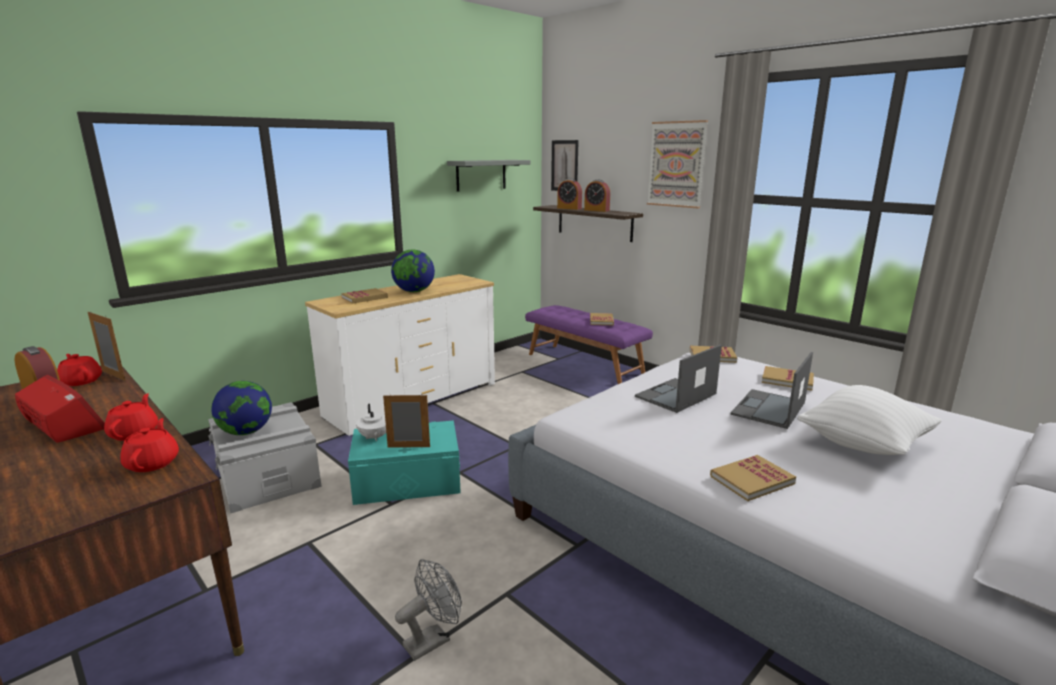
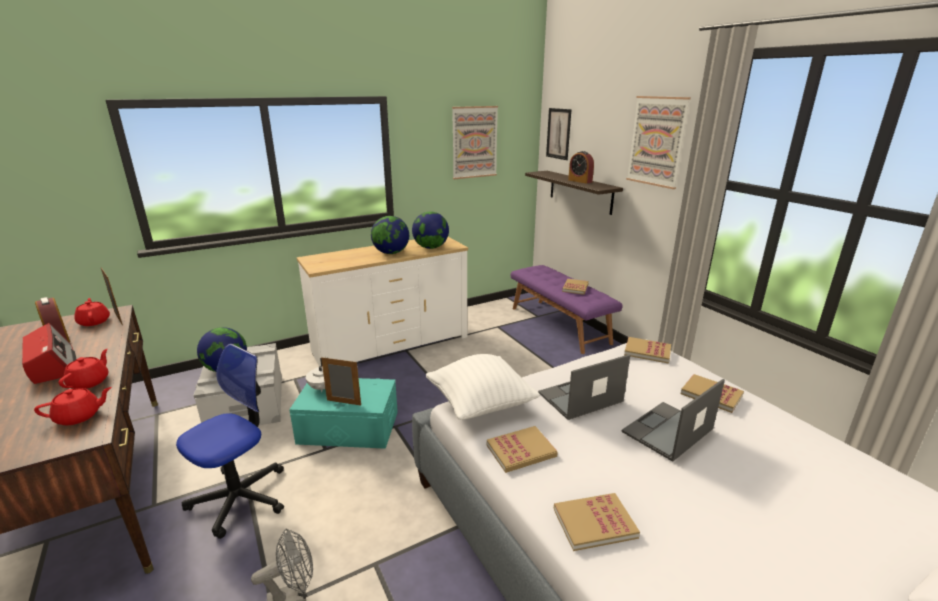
camera: 15 degrees right, 5 degrees up
red teapot [120,418,179,472] -> red teapot turned 60 degrees clockwise [34,387,112,425]
book [341,288,388,304] -> book moved to [487,426,558,473]
grey shelf [447,160,531,192] -> picture [452,106,498,179]
alarm clock [557,179,582,210] -> none
white pillow [797,385,942,455] -> white pillow moved to [426,354,540,420]
none -> office chair [176,344,284,539]
none -> globe [412,212,449,249]

